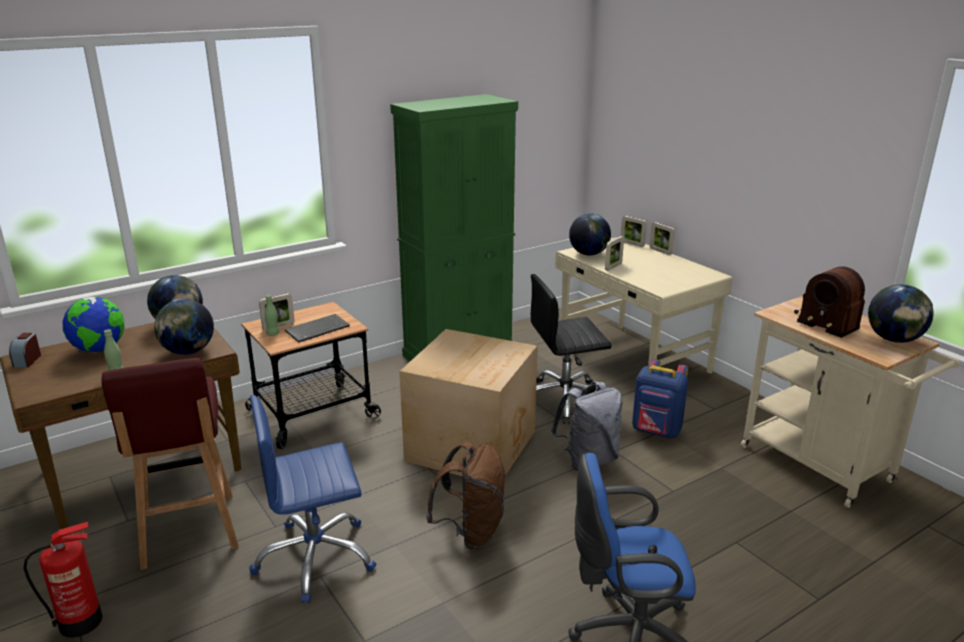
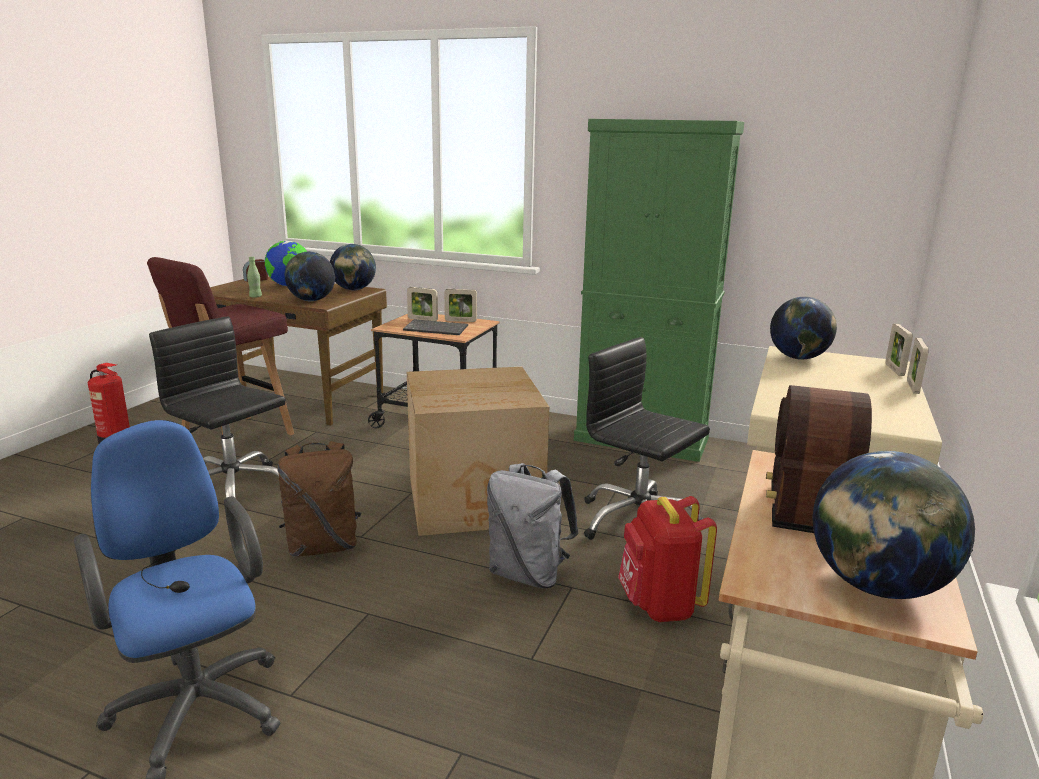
camera: 55 degrees right, 5 degrees down
blue office chair [249,395,376,603] -> black office chair [149,316,286,498]
green bottle [264,295,279,336] -> none
picture frame [605,236,624,271] -> picture frame moved to [444,289,477,322]
blue backpack [632,359,688,438] -> red backpack [618,496,717,622]

